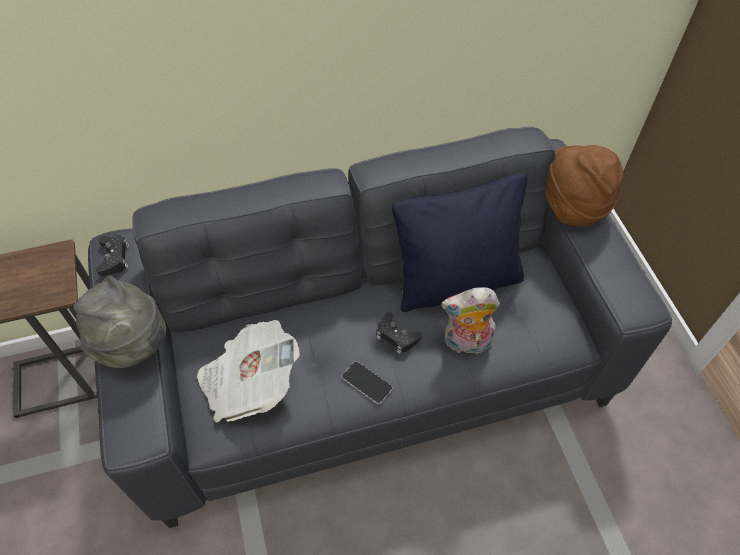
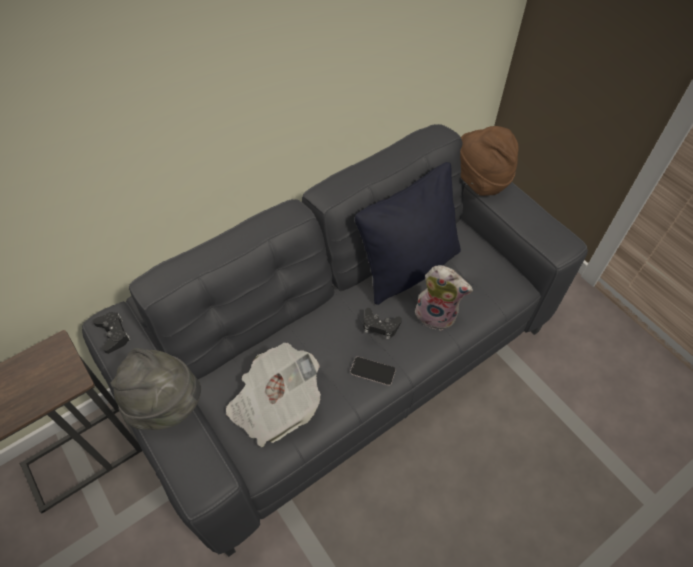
camera: 20 degrees left, 0 degrees up
plush toy [441,287,500,358] -> plush toy turned 135 degrees counterclockwise [415,265,473,330]

